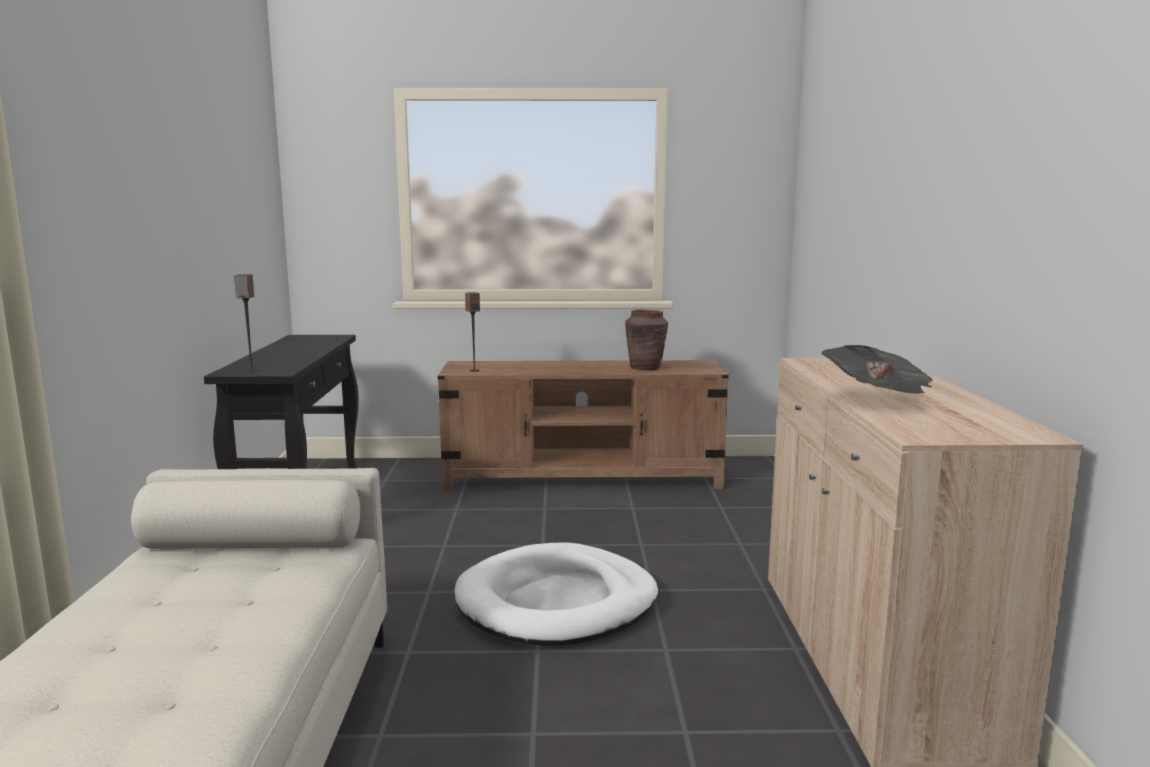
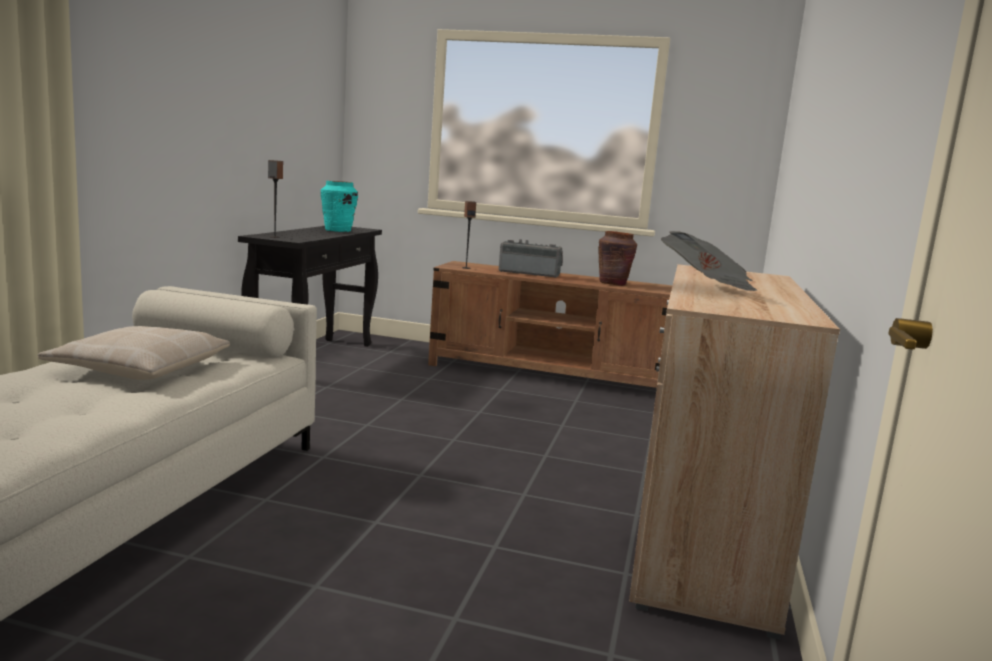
camera: 15 degrees right, 0 degrees up
white dog bed [454,543,658,646] -> none
none -> beige pillow [38,326,230,380]
none -> turquoise vase [321,181,358,232]
none -> radio [499,239,563,278]

